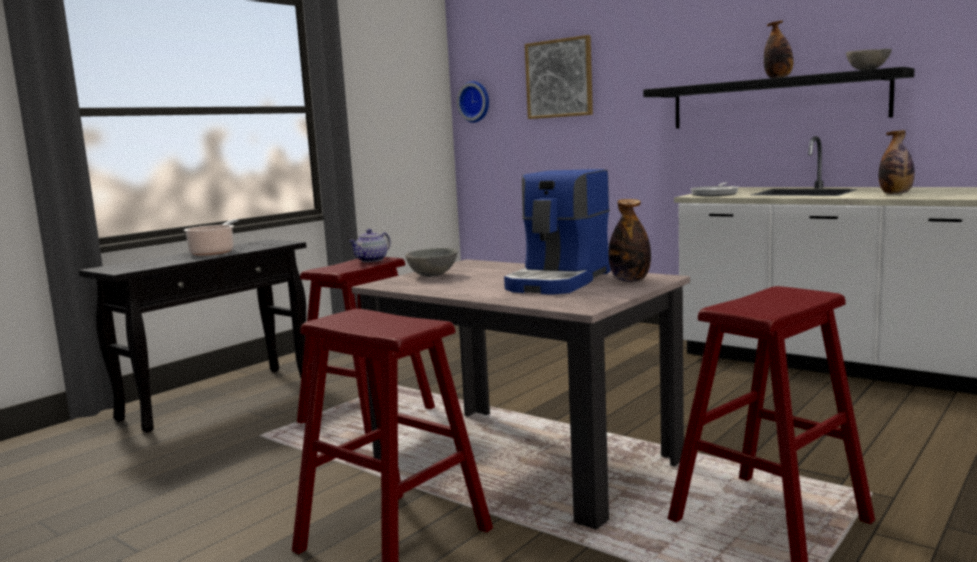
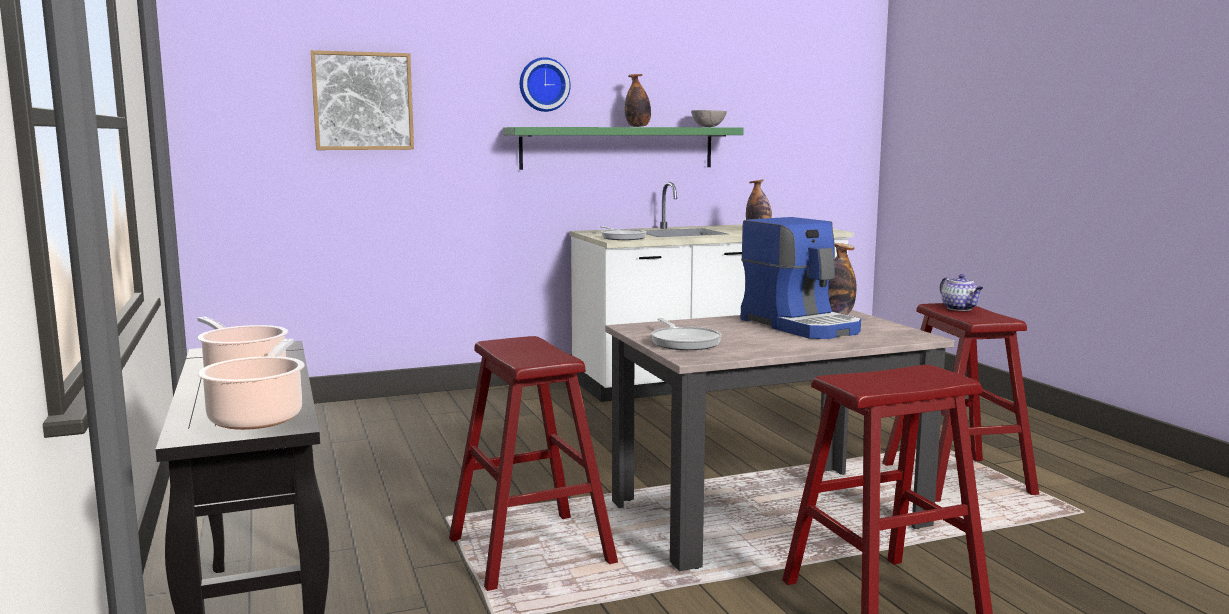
camera: 60 degrees left, 0 degrees up
teapot [349,229,391,262] -> teapot moved to [940,274,983,311]
grey bowl [406,248,457,277] -> frying pan [651,318,722,350]
wall clock [457,81,489,123] -> wall clock moved to [520,57,571,112]
black shelf [643,67,914,129] -> green shelf [503,127,744,170]
none -> cooking pot [198,339,304,430]

